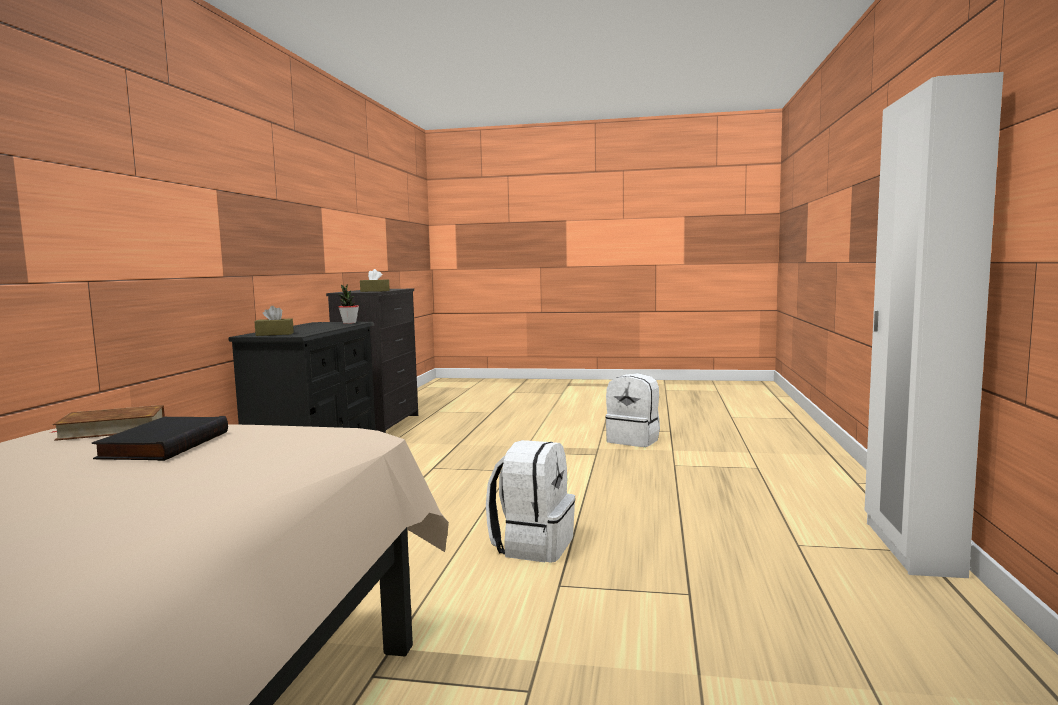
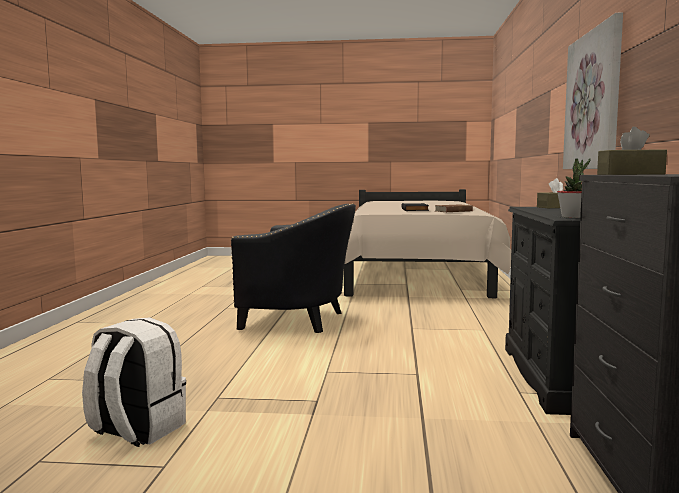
camera: 175 degrees right, 0 degrees up
white backpack [486,440,575,563] -> black armchair [231,203,356,333]
white wardrobe [865,72,1003,578] -> none
none -> picture [563,12,623,169]

